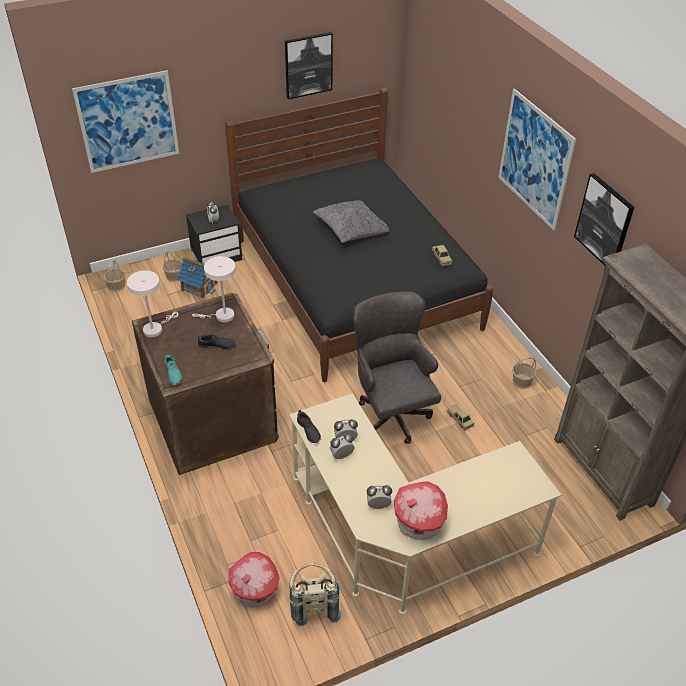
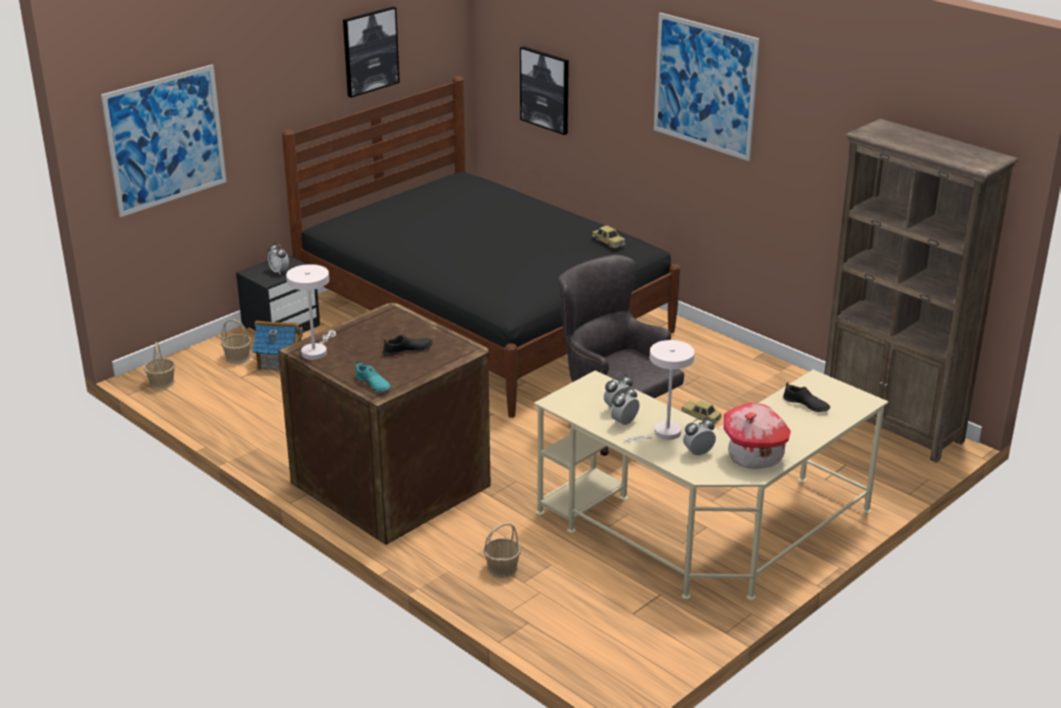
camera: 20 degrees left, 15 degrees down
white table lamp [192,256,236,322] -> white table lamp moved to [624,340,695,442]
toy house [228,552,280,607] -> none
beige backpack [290,563,341,626] -> none
black shoe [297,410,321,443] -> black shoe moved to [783,382,830,412]
grey pillow [313,200,389,243] -> none
basket [512,357,536,389] -> basket moved to [484,523,521,578]
picture [574,173,634,266] -> picture moved to [520,46,569,135]

